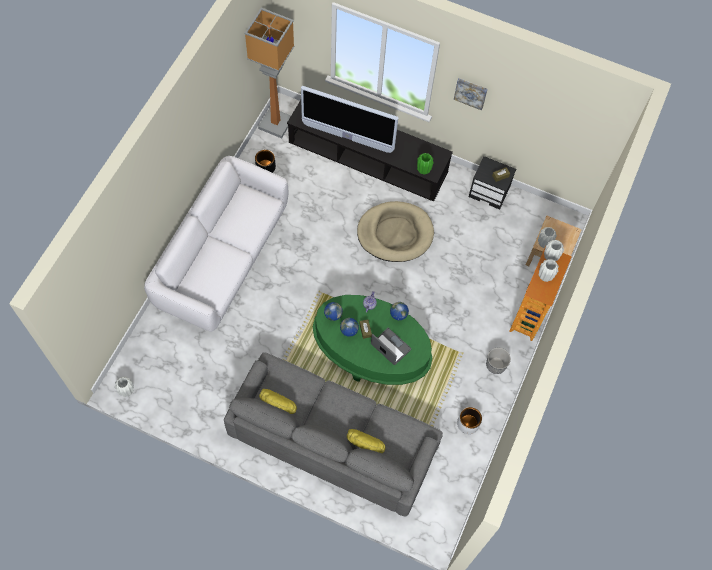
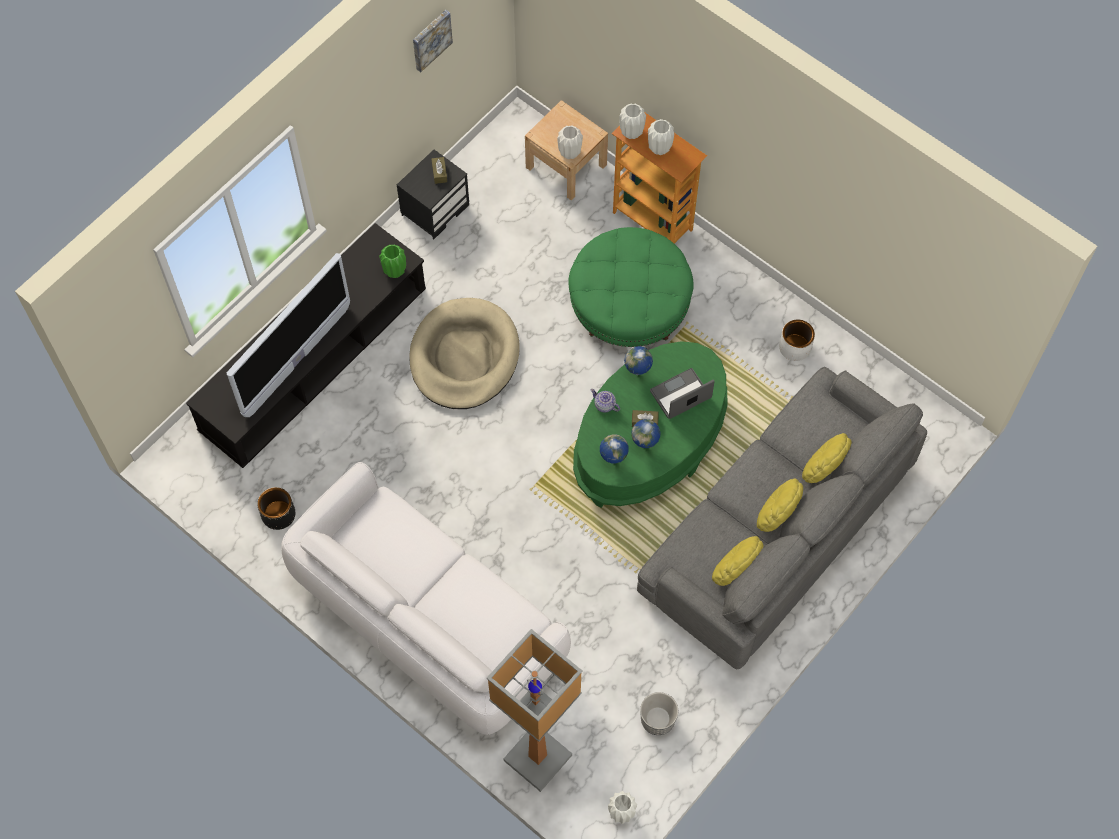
camera: 70 degrees left, 0 degrees up
floor lamp [244,8,294,138] -> floor lamp moved to [487,629,583,792]
picture [454,78,488,110] -> picture moved to [413,10,453,72]
planter [486,348,511,374] -> planter moved to [640,692,678,735]
none -> green ottoman [568,227,694,347]
none -> yellow pillow [757,478,803,532]

